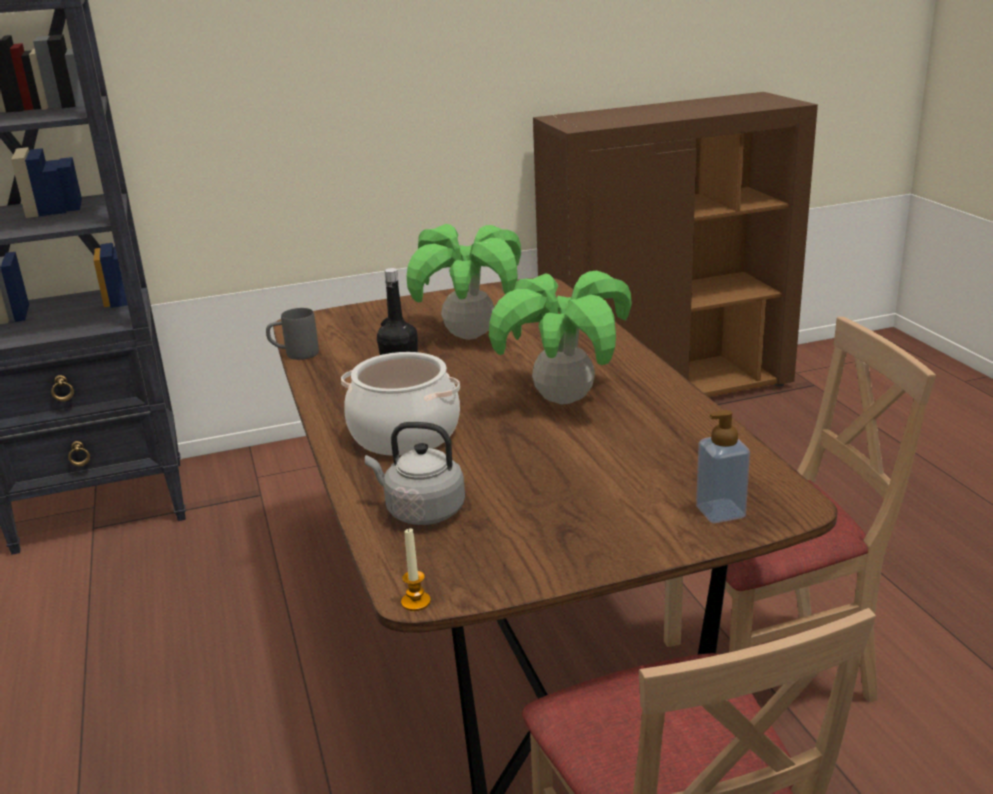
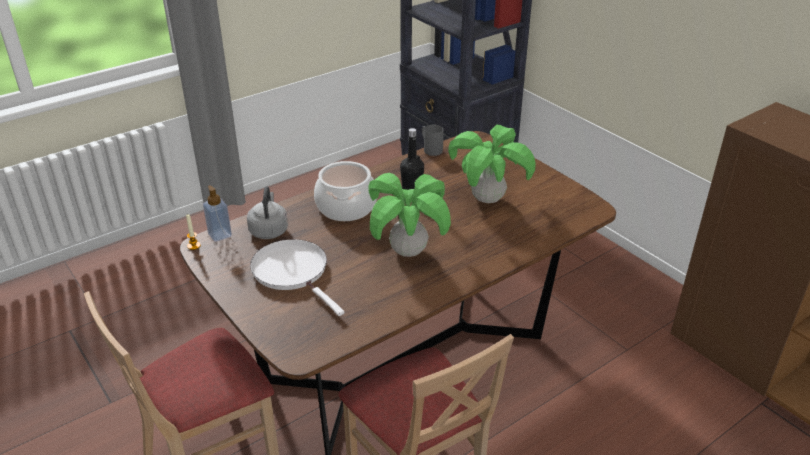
camera: 70 degrees right, 10 degrees up
soap dispenser [696,410,750,523] -> soap dispenser moved to [203,185,232,242]
none -> white frying pan [250,239,344,316]

